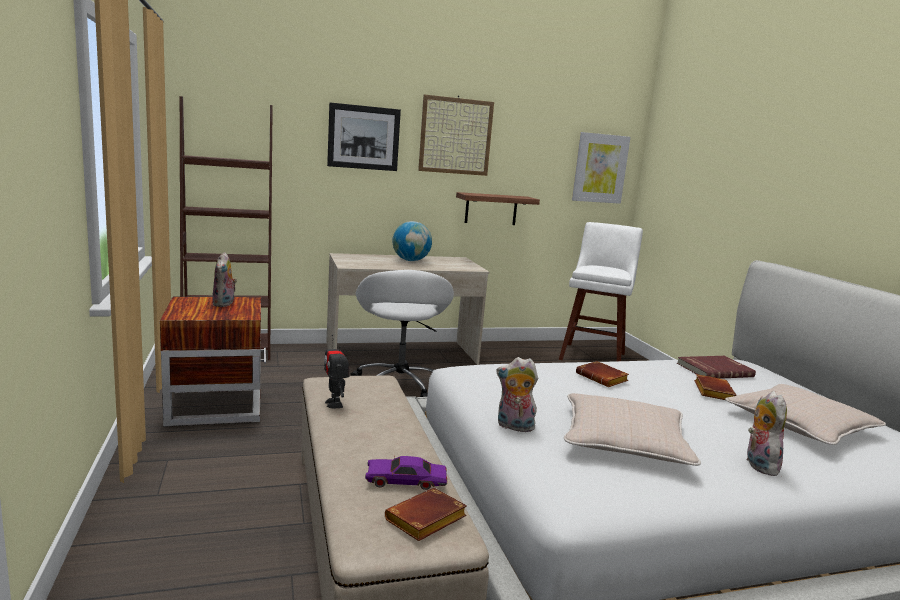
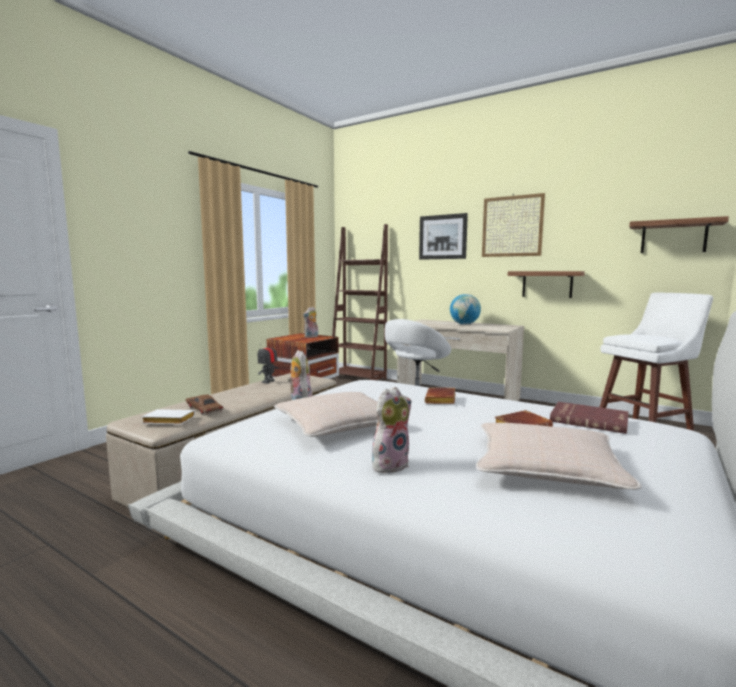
camera: 50 degrees right, 5 degrees down
purple toy car [365,456,447,490] -> brown toy car [185,394,224,414]
brown book [385,488,467,541] -> white book [142,409,195,425]
picture [572,132,630,204] -> shelf [629,216,729,253]

